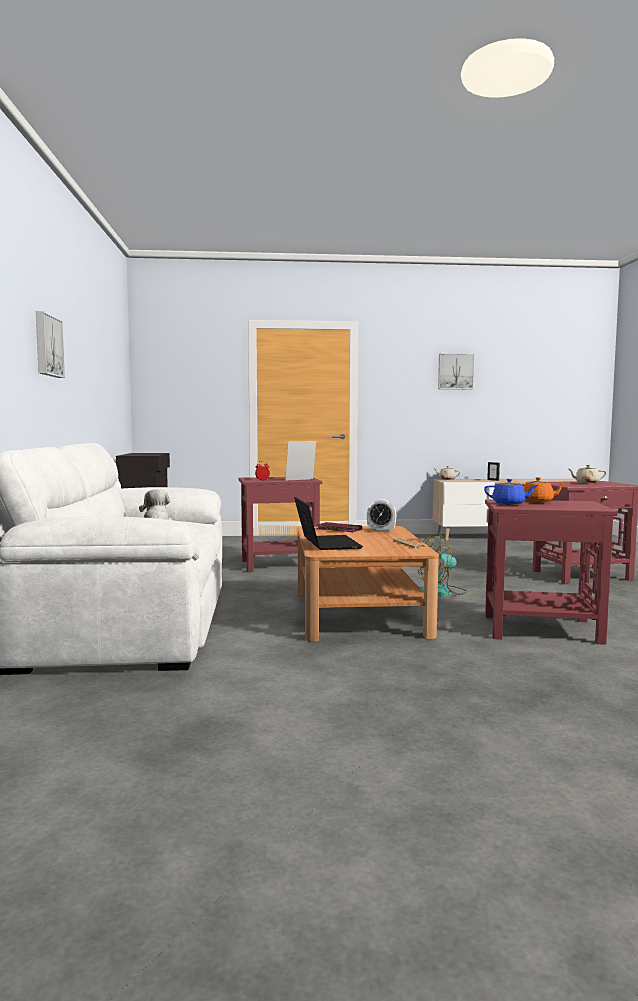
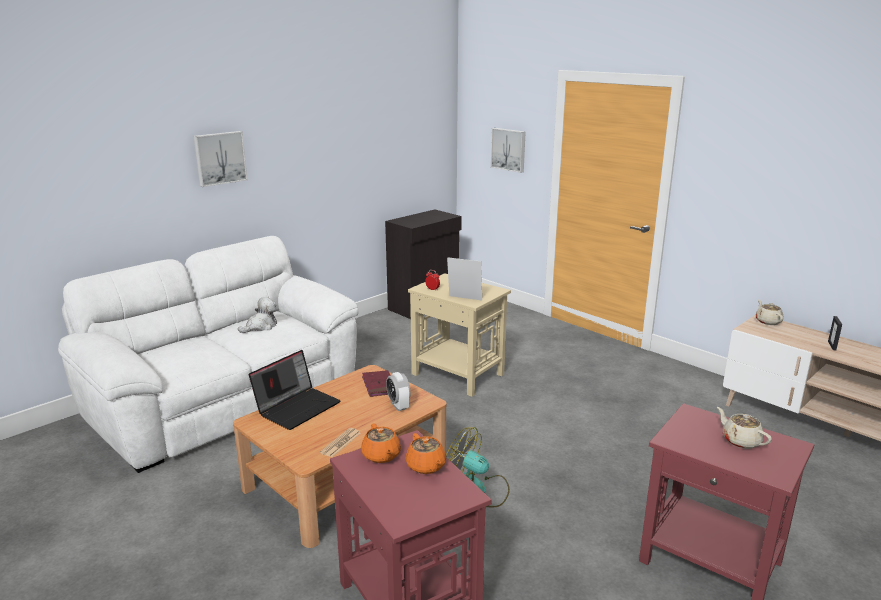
camera: 50 degrees right, 15 degrees up
red side table [238,477,322,572] -> beige side table [408,273,511,397]
picture [438,353,475,389] -> picture moved to [491,128,525,173]
blue teapot [484,479,538,505] -> orange teapot [361,423,401,463]

